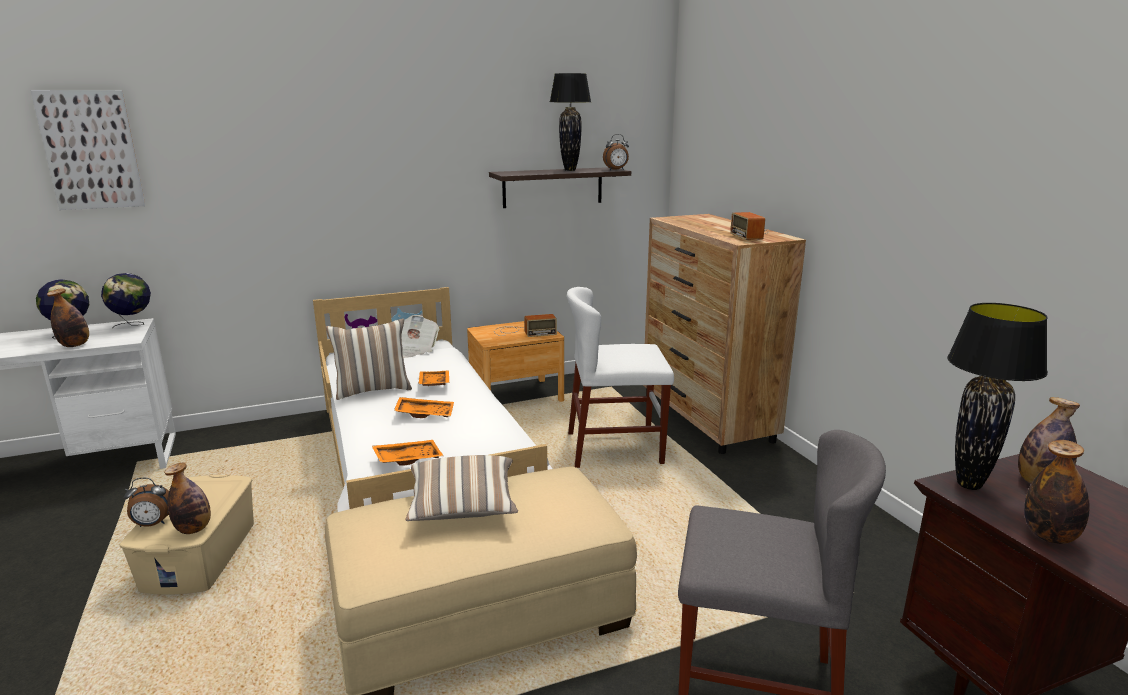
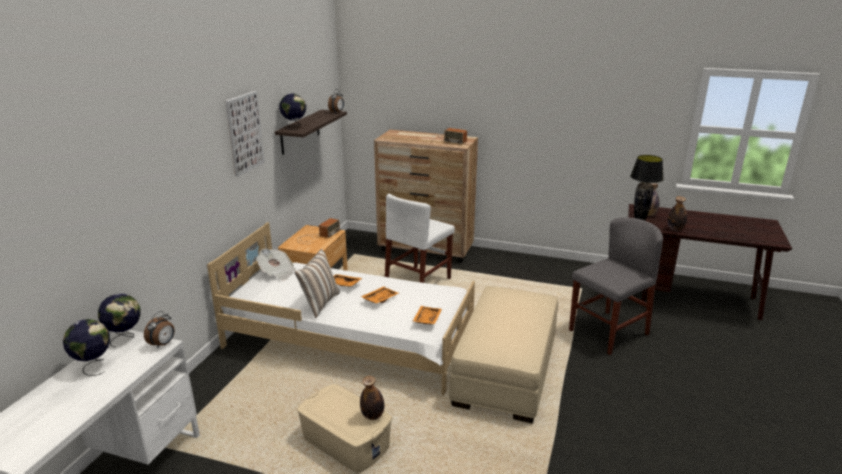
camera: 50 degrees left, 5 degrees up
picture [31,90,145,210] -> picture moved to [225,91,265,177]
bottle [47,289,89,347] -> none
alarm clock [124,478,169,527] -> alarm clock moved to [144,311,175,349]
pillow [405,455,518,521] -> none
black table lamp [550,73,591,171] -> none
none -> globe [279,93,306,130]

